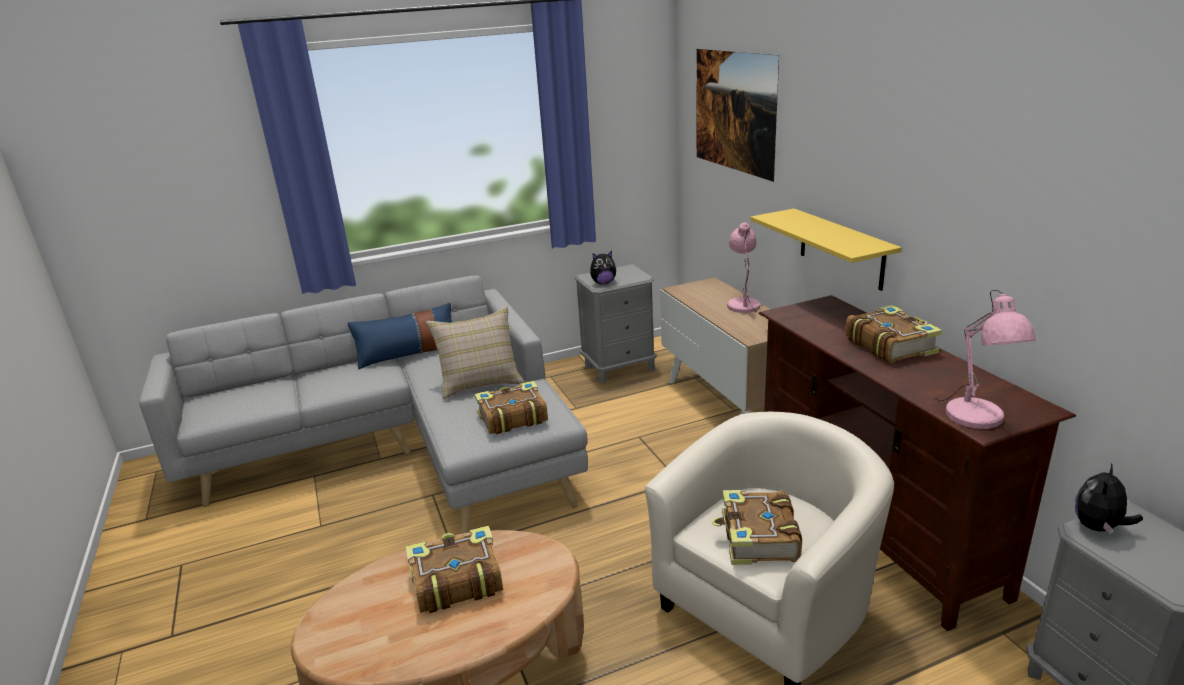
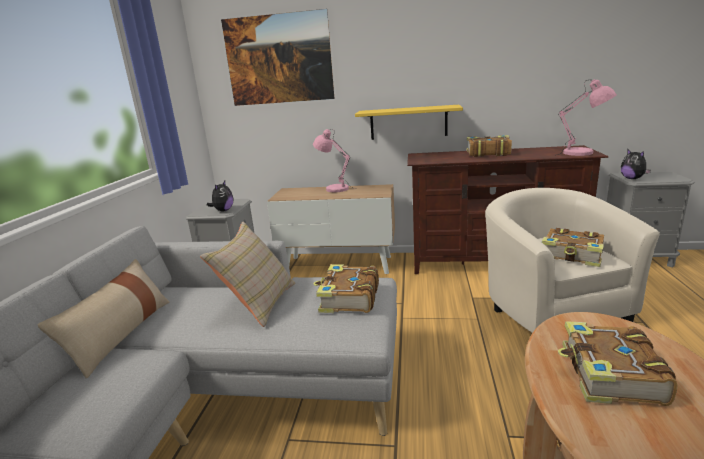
camera: 60 degrees left, 5 degrees down
blue pillow [348,303,452,369] -> beige pillow [38,259,170,378]

